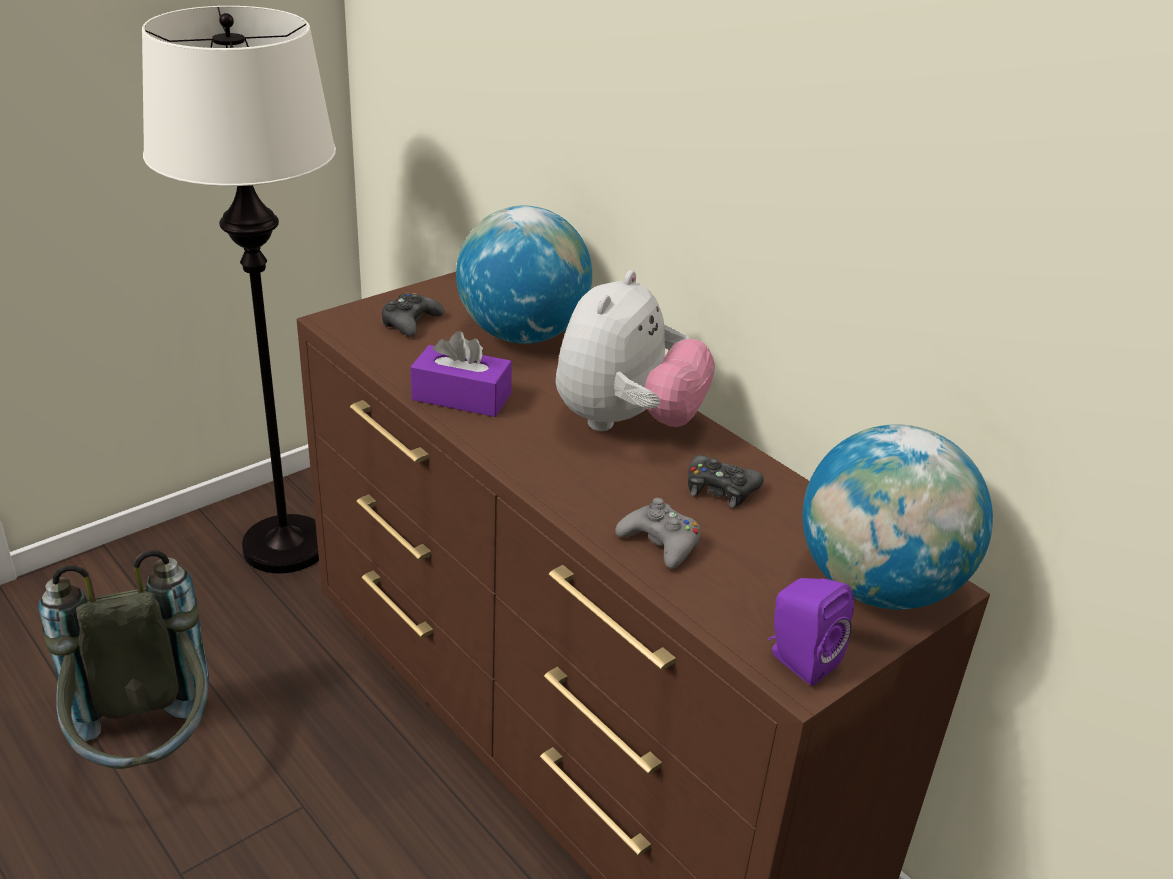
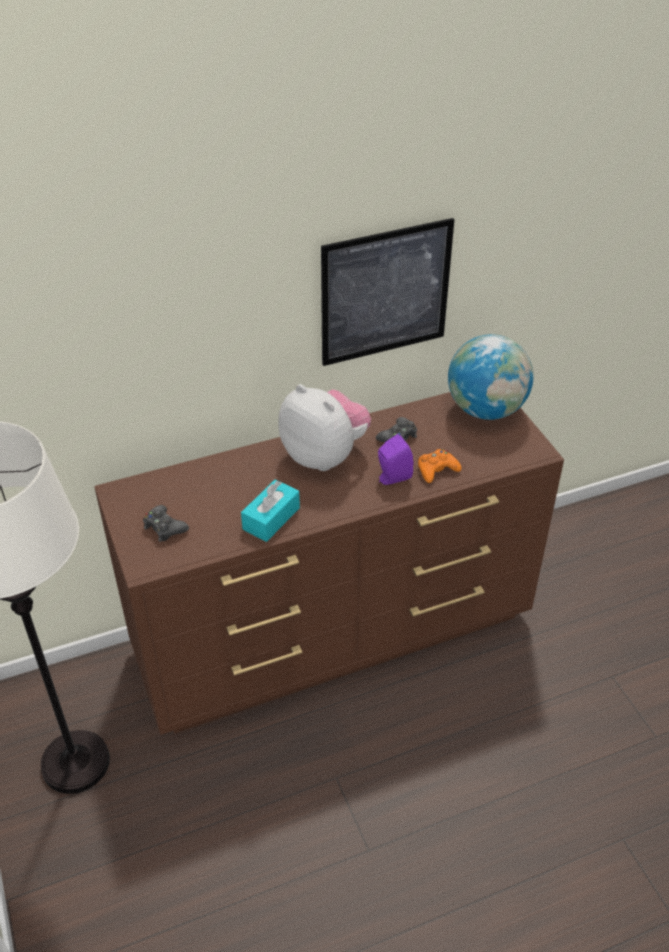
camera: 70 degrees left, 10 degrees up
grey backpack [38,549,209,769] -> none
purple tissue box [410,331,512,417] -> turquoise tissue box [241,479,300,542]
globe [456,205,592,344] -> none
grey game controller [615,498,701,569] -> orange game controller [418,449,462,483]
purple speaker [768,578,854,686] -> purple speaker moved to [378,434,414,485]
none -> picture [321,218,454,366]

